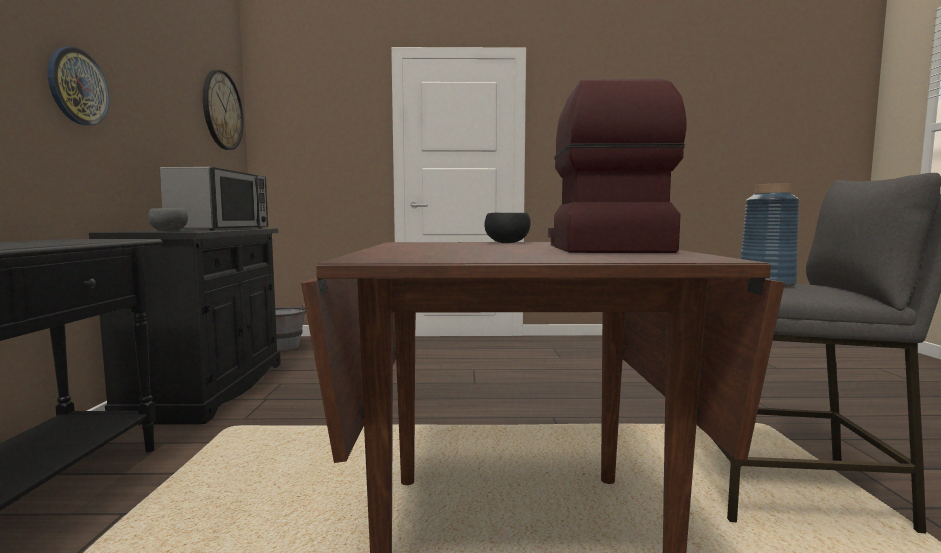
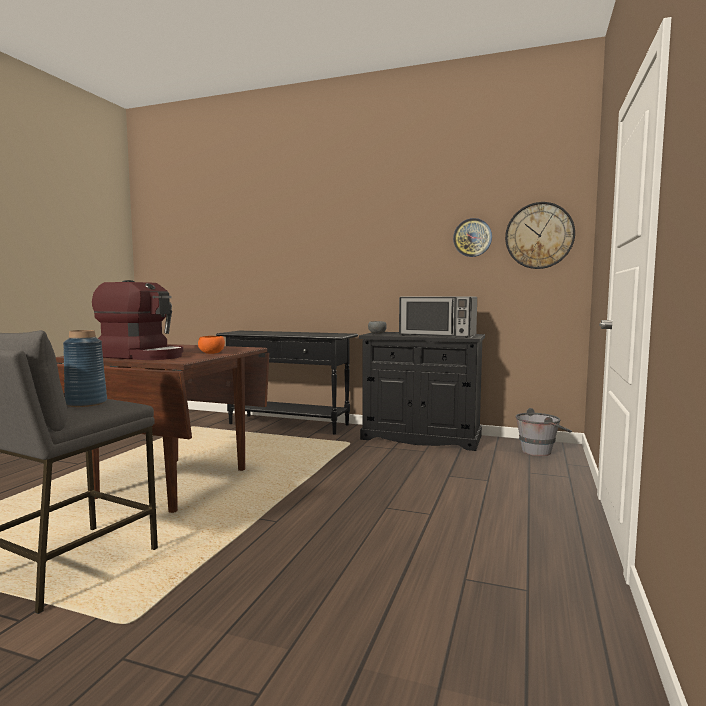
camera: 110 degrees right, 0 degrees up
wall clock [47,47,109,125] -> wall clock moved to [453,218,492,257]
black bowl [484,212,531,243] -> orange bowl [198,336,225,354]

